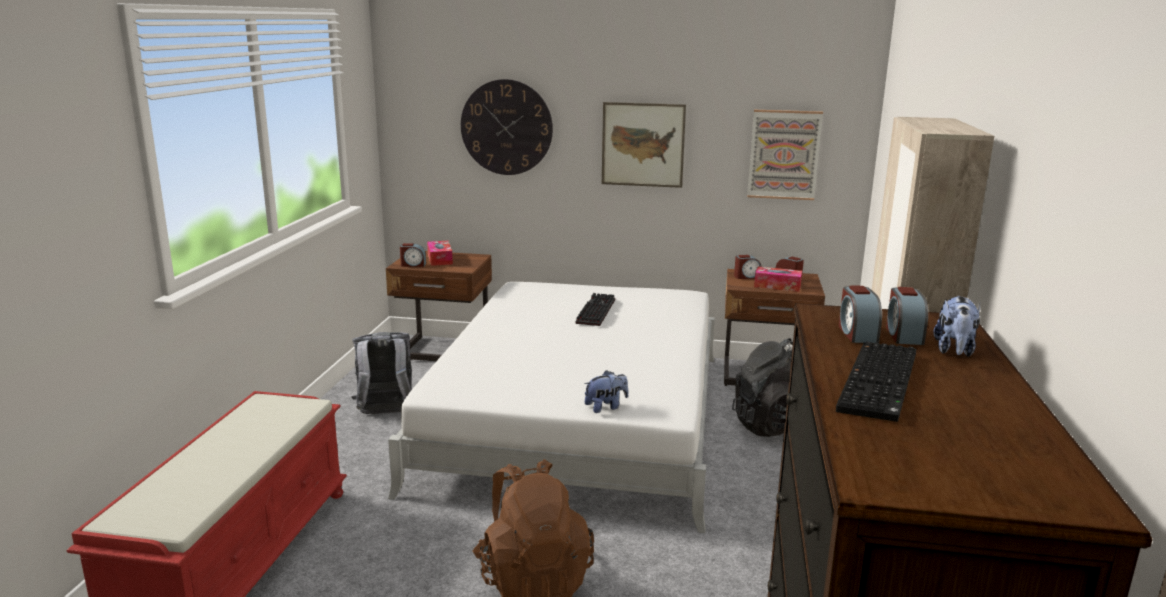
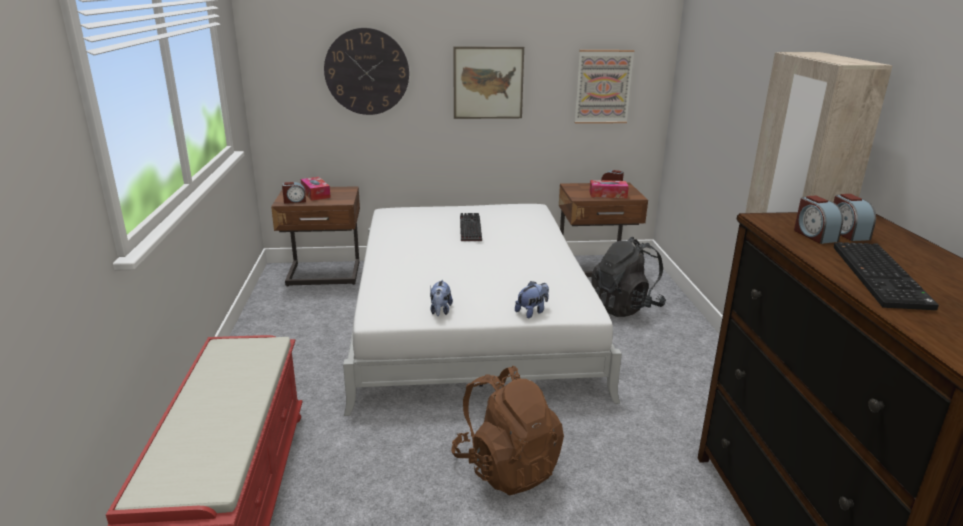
camera: 15 degrees left, 5 degrees up
grey backpack [351,332,412,414] -> none
alarm clock [734,255,761,279] -> none
plush toy [933,296,980,357] -> plush toy moved to [430,279,453,316]

